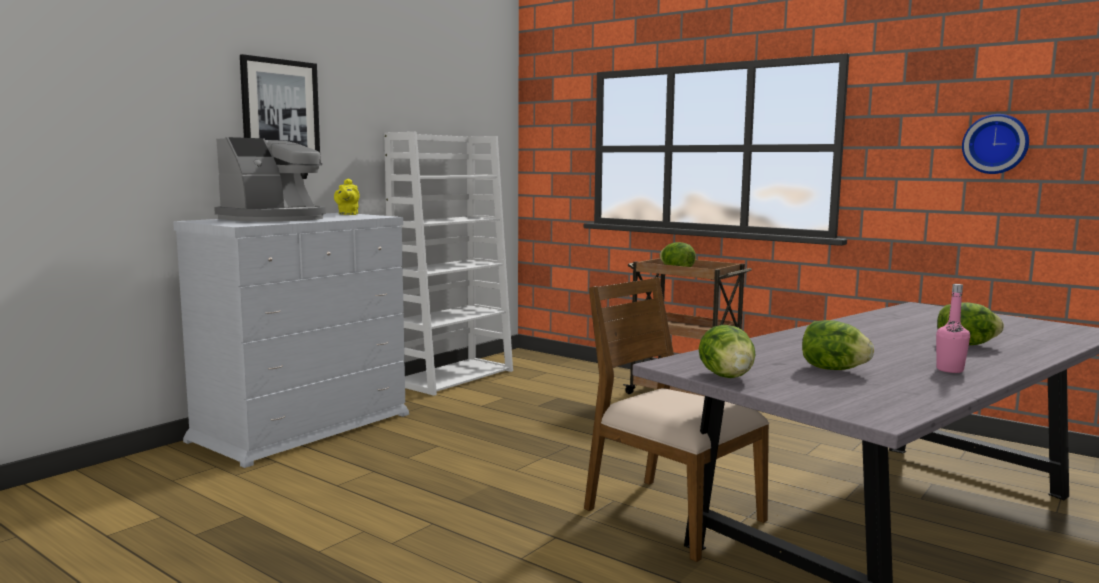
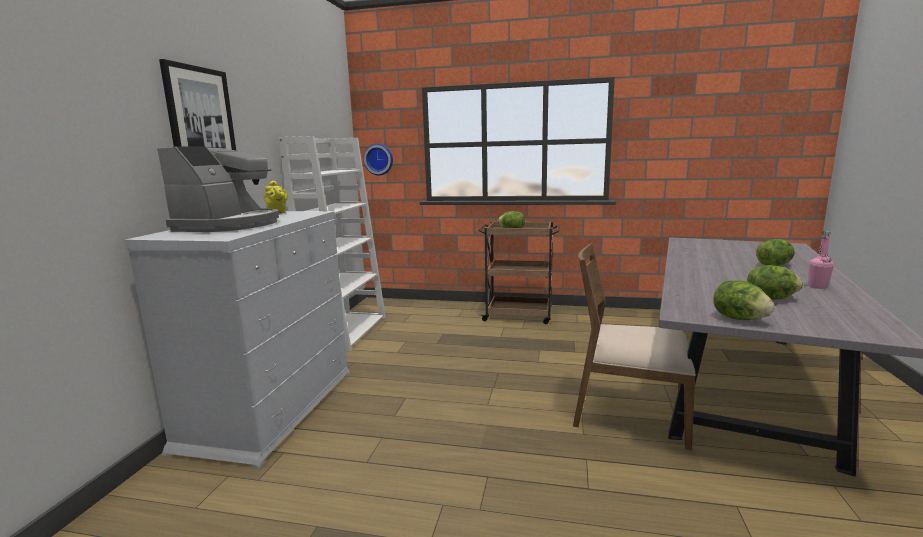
camera: 25 degrees left, 5 degrees up
wall clock [962,114,1029,174] -> wall clock moved to [364,144,393,175]

